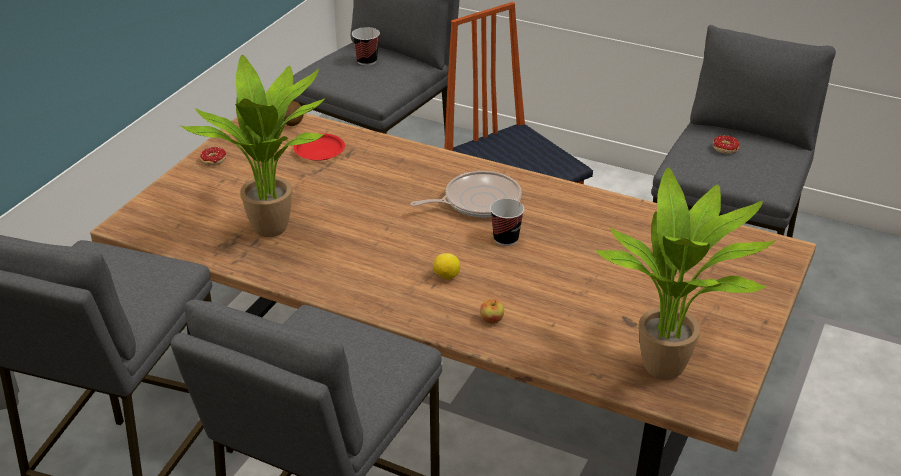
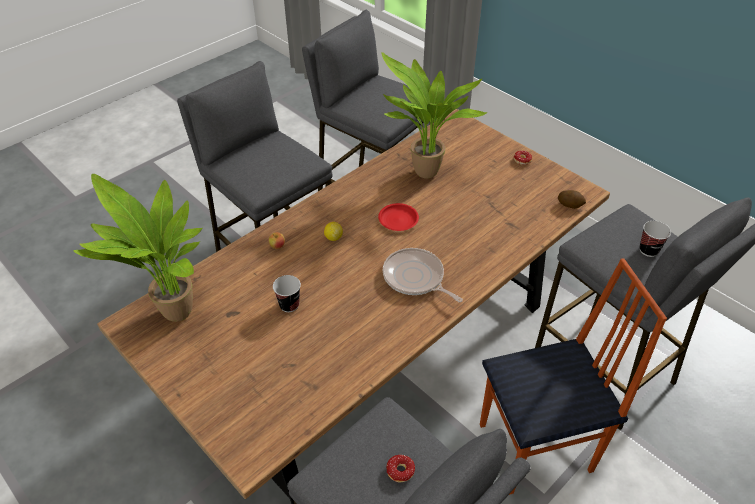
camera: 110 degrees right, 10 degrees up
red plate [294,133,345,161] -> red plate moved to [378,203,419,231]
frying pan [411,171,522,218] -> frying pan turned 135 degrees clockwise [383,248,463,302]
cup [490,199,524,246] -> cup moved to [273,275,301,312]

